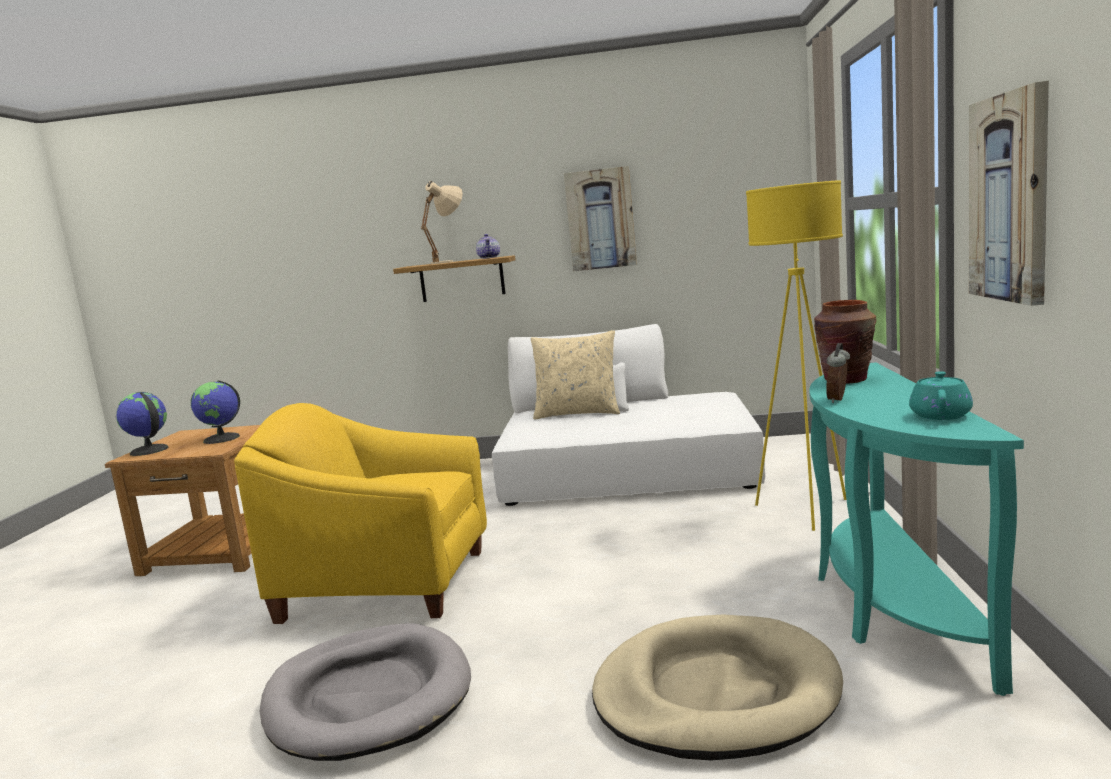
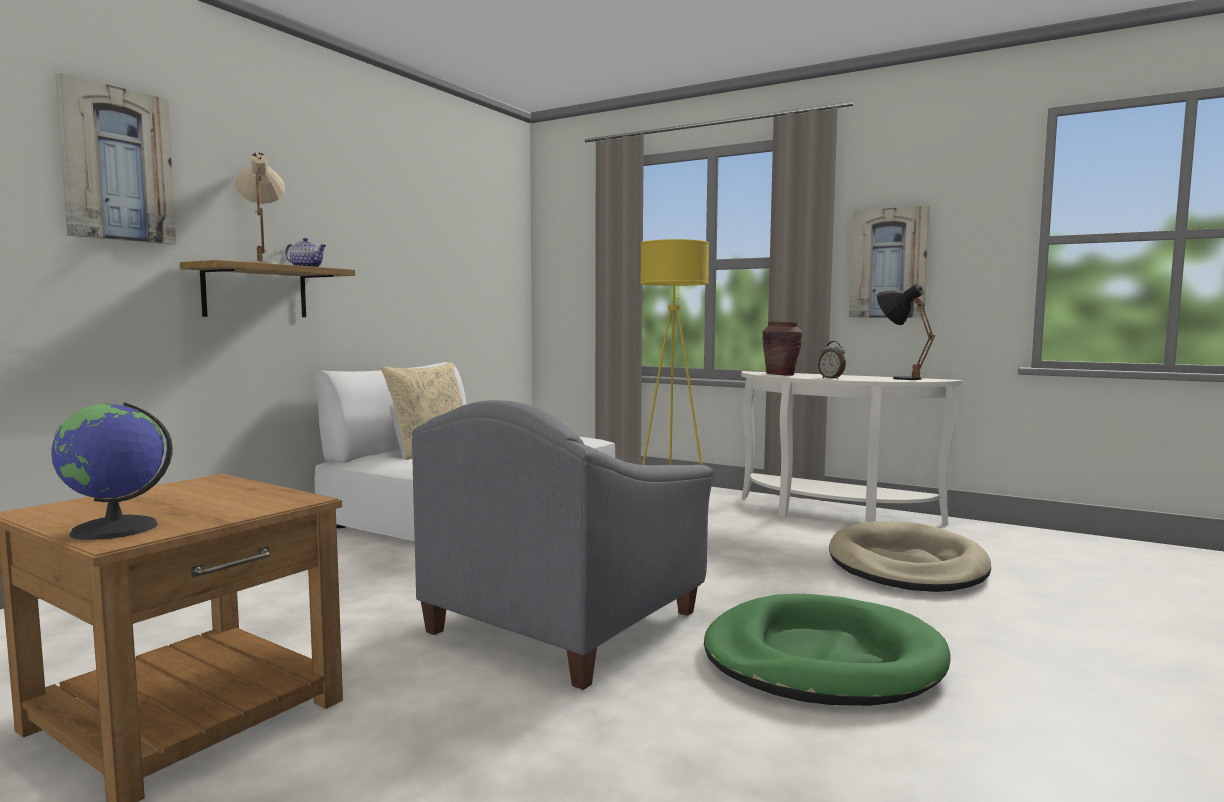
camera: 65 degrees left, 5 degrees down
globe [191,380,240,444] -> none
yellow armchair [234,403,487,624] -> grey armchair [412,400,714,690]
grey dog bed [260,623,471,761] -> green dog bed [704,594,950,706]
picture [564,166,637,271] -> picture moved to [55,73,176,245]
turquoise console table [809,362,1024,696] -> white console table [741,371,962,525]
turquoise teapot [909,371,973,420] -> black table lamp [877,284,935,380]

